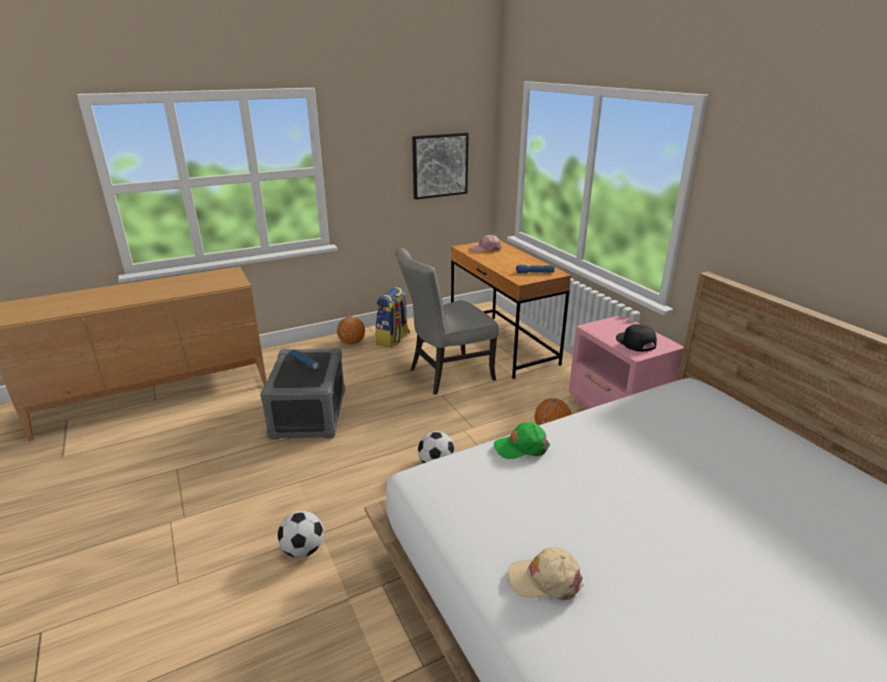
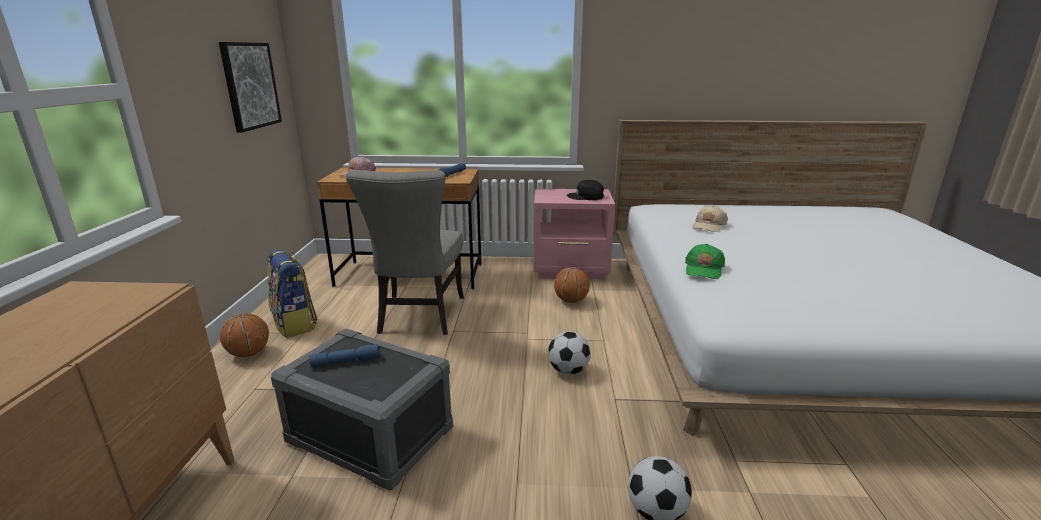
camera: 60 degrees left, 5 degrees down
beige cap [508,547,583,600] -> beige cap moved to [693,205,728,232]

